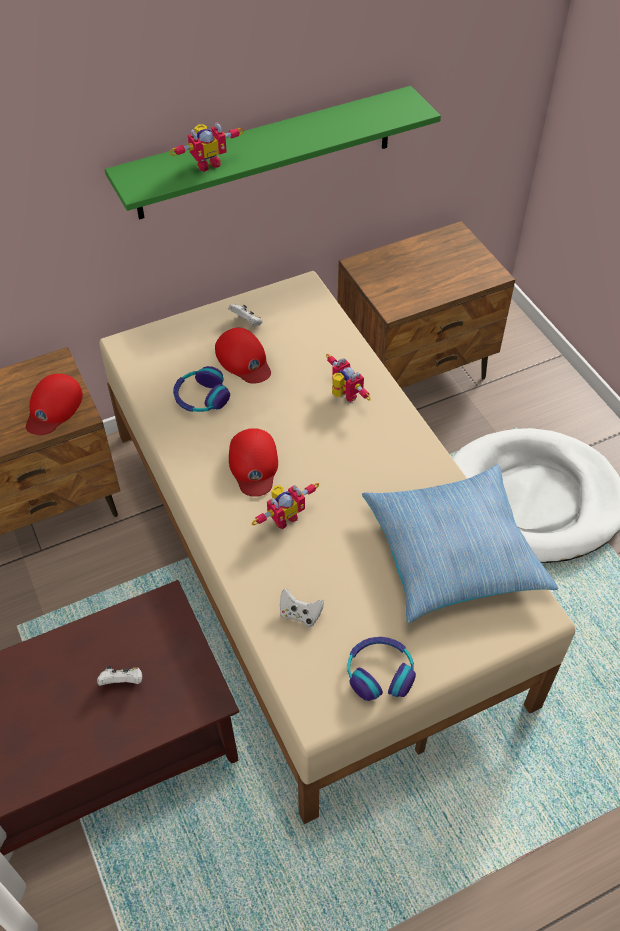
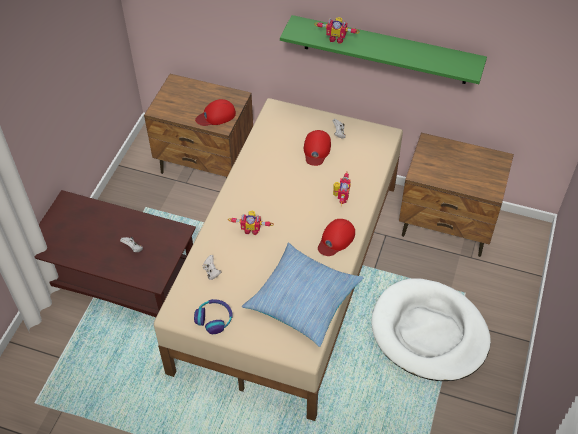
camera: 45 degrees right, 0 degrees up
headphones [173,366,230,412] -> none
red cap [229,428,278,497] -> red cap moved to [318,219,355,256]

